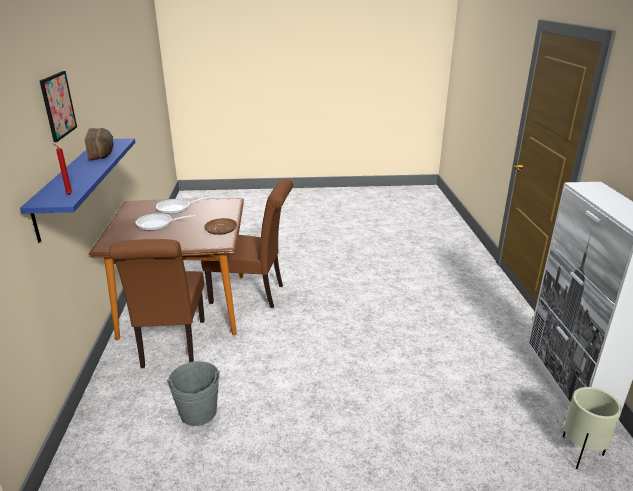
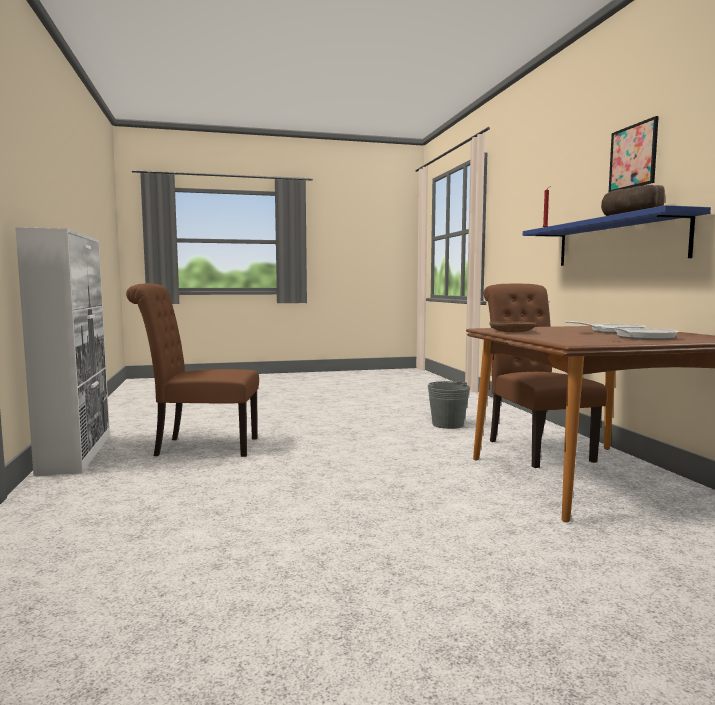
camera: 170 degrees right, 20 degrees down
brown chair [201,179,293,308] -> brown chair moved to [126,283,259,457]
beige planter [563,387,622,469] -> none

